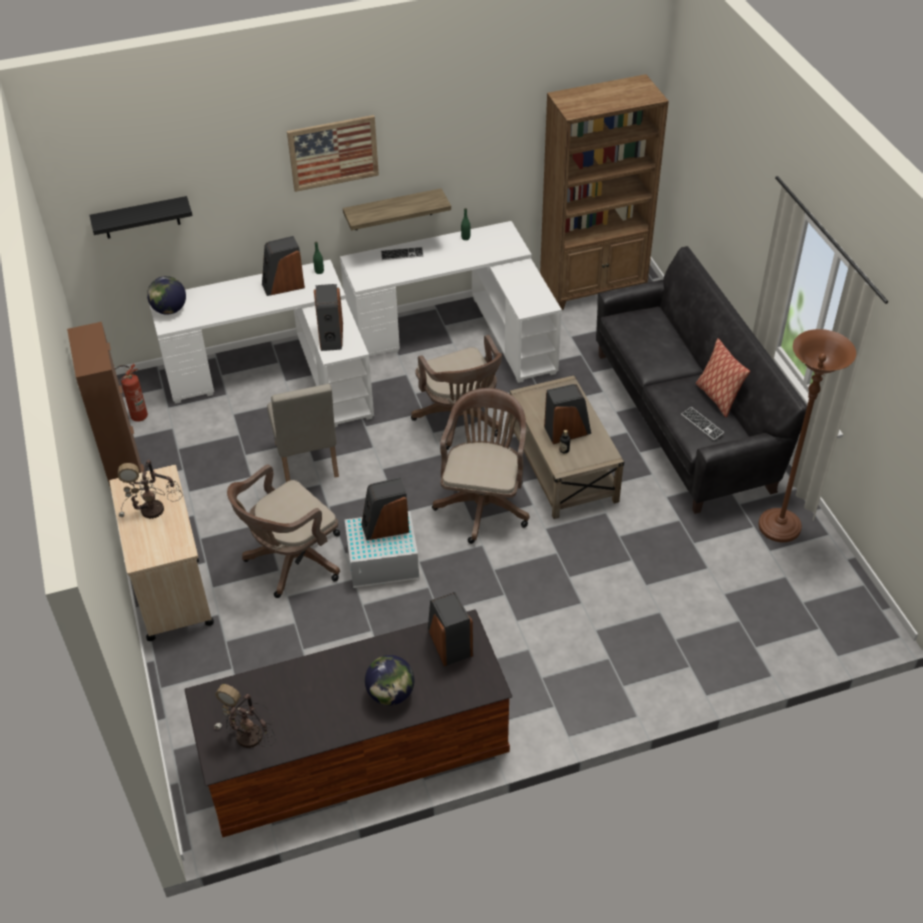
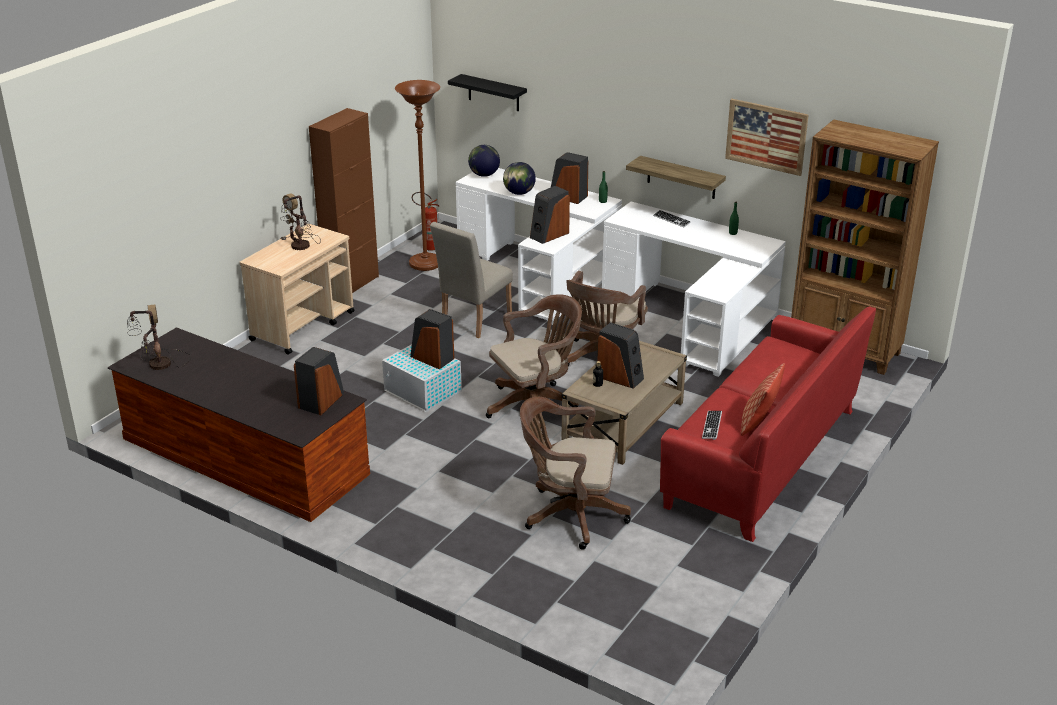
camera: 50 degrees right, 15 degrees down
brown office chair [227,464,340,598] -> brown office chair moved to [520,397,631,550]
picture [287,115,379,192] -> picture moved to [725,98,809,176]
globe [365,655,414,705] -> globe moved to [503,162,536,195]
black sofa [596,246,807,514] -> red sofa [660,306,876,542]
brown floor lamp [758,329,856,542] -> brown floor lamp moved to [395,80,440,271]

